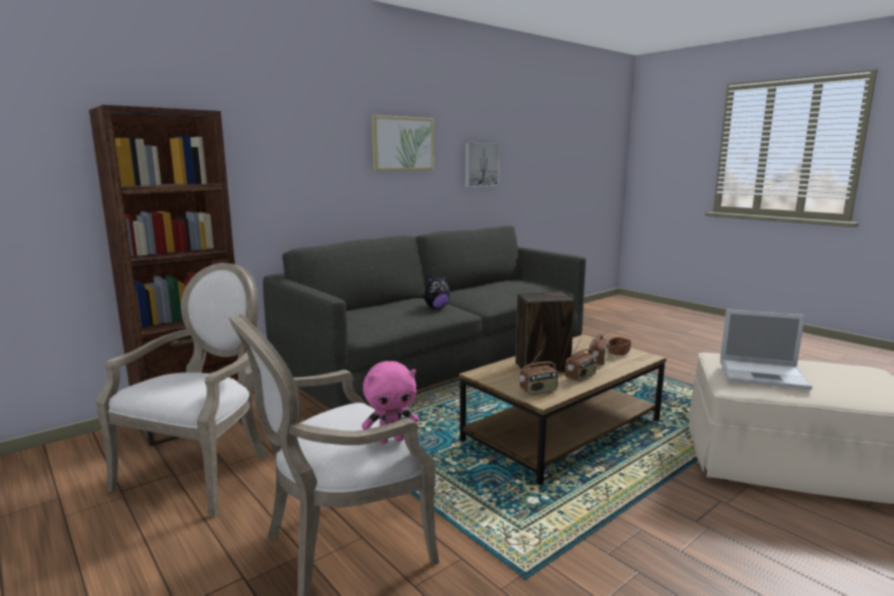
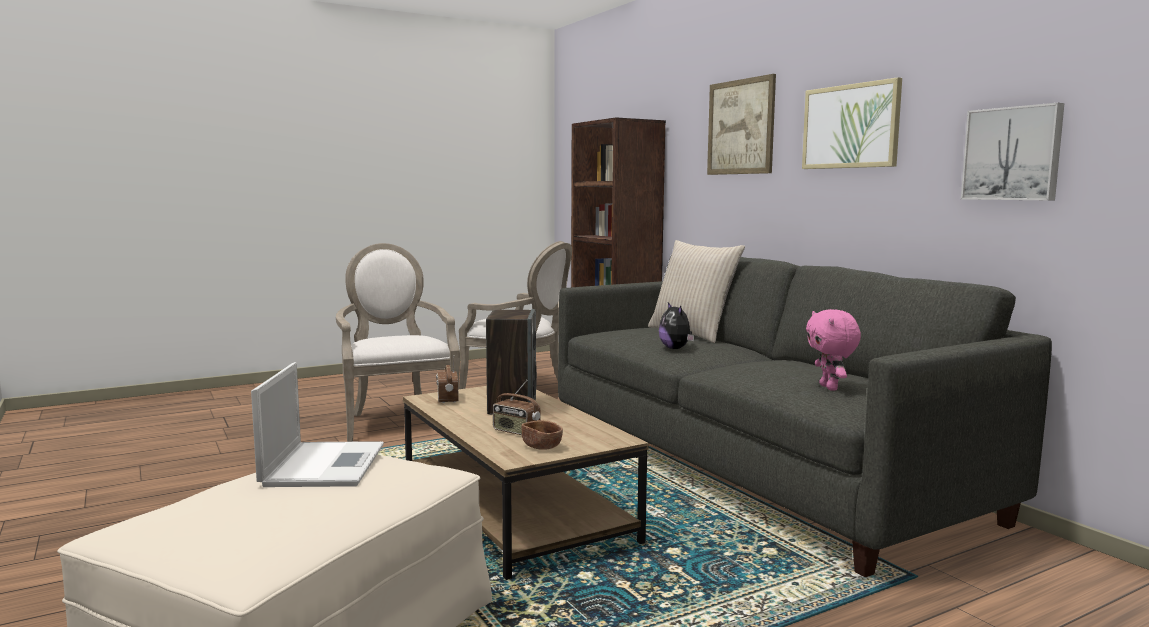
camera: 100 degrees right, 5 degrees down
pink plush toy [362,361,419,444] -> pink plush toy moved to [806,309,861,391]
radio [565,339,597,381] -> none
laptop [720,309,812,389] -> laptop turned 150 degrees clockwise [251,362,384,487]
none -> beige pillow [648,240,745,343]
none -> picture [707,74,776,175]

